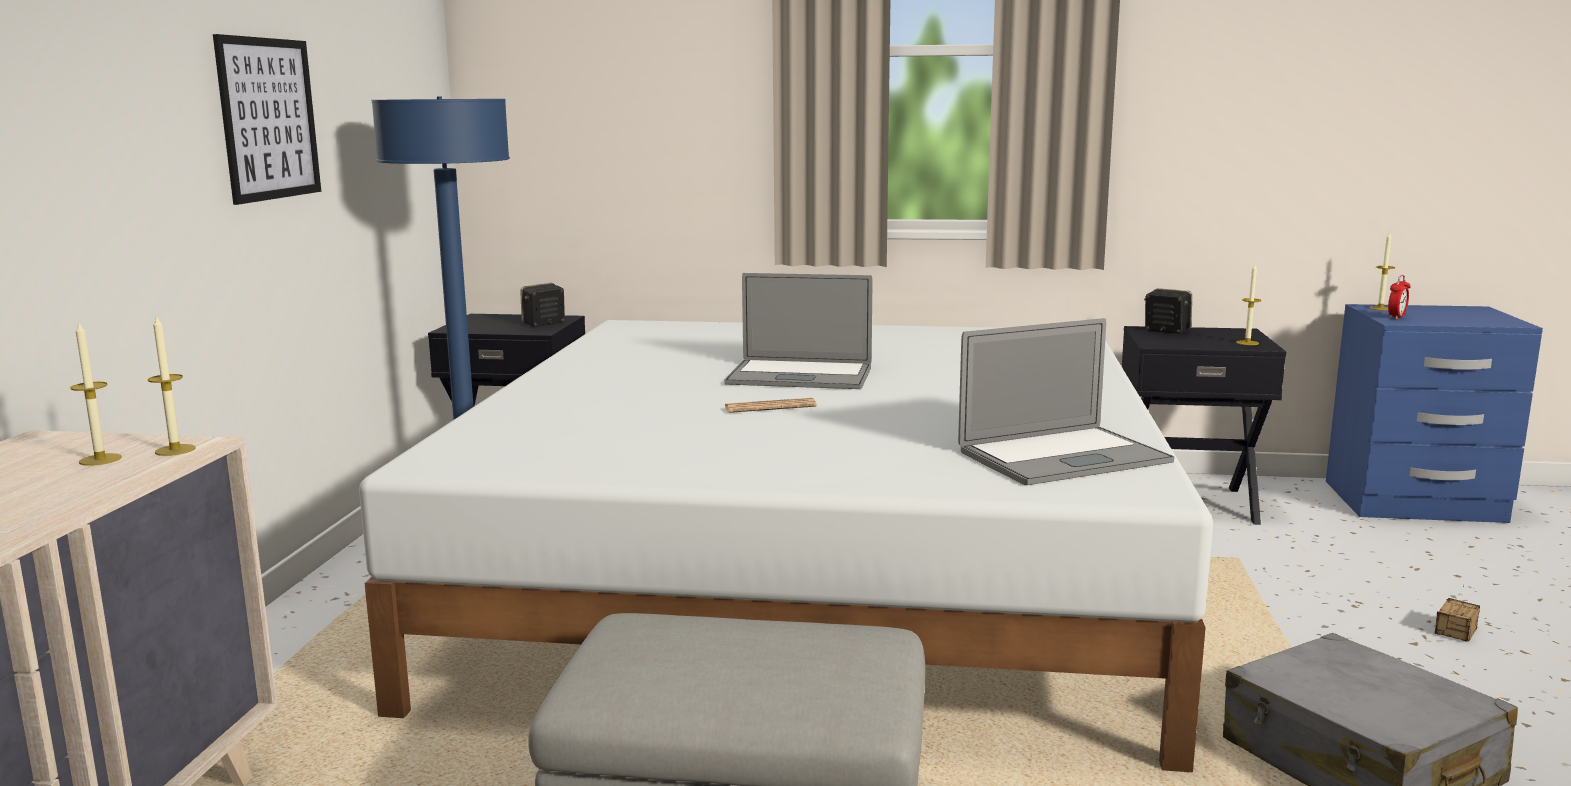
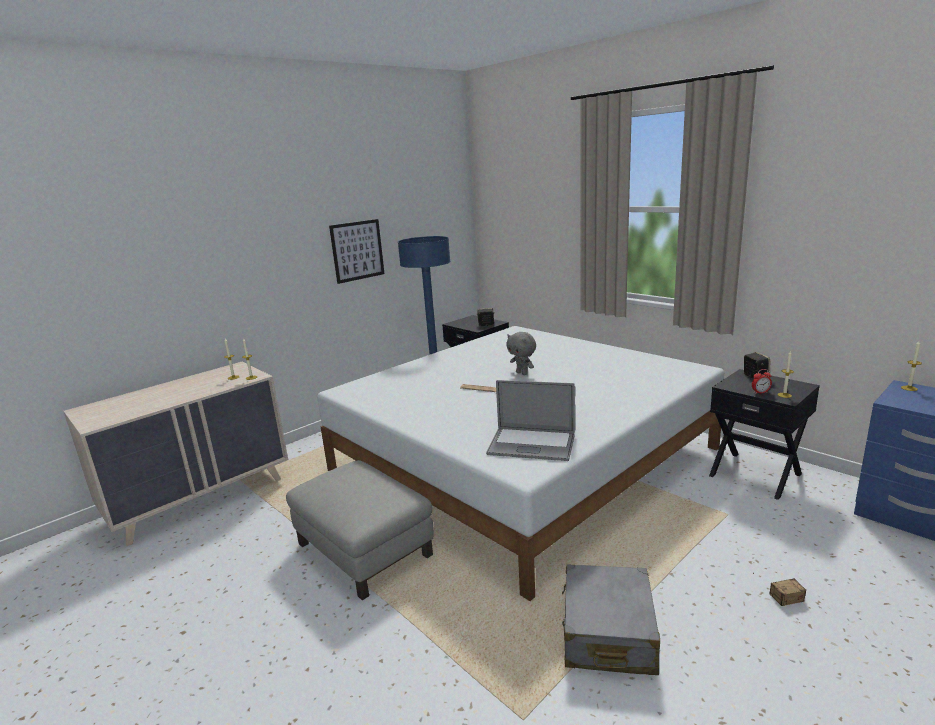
camera: 40 degrees right, 5 degrees up
laptop [725,273,873,389] -> grey plush toy [506,332,536,375]
alarm clock [1388,275,1410,319] -> alarm clock moved to [752,369,772,394]

